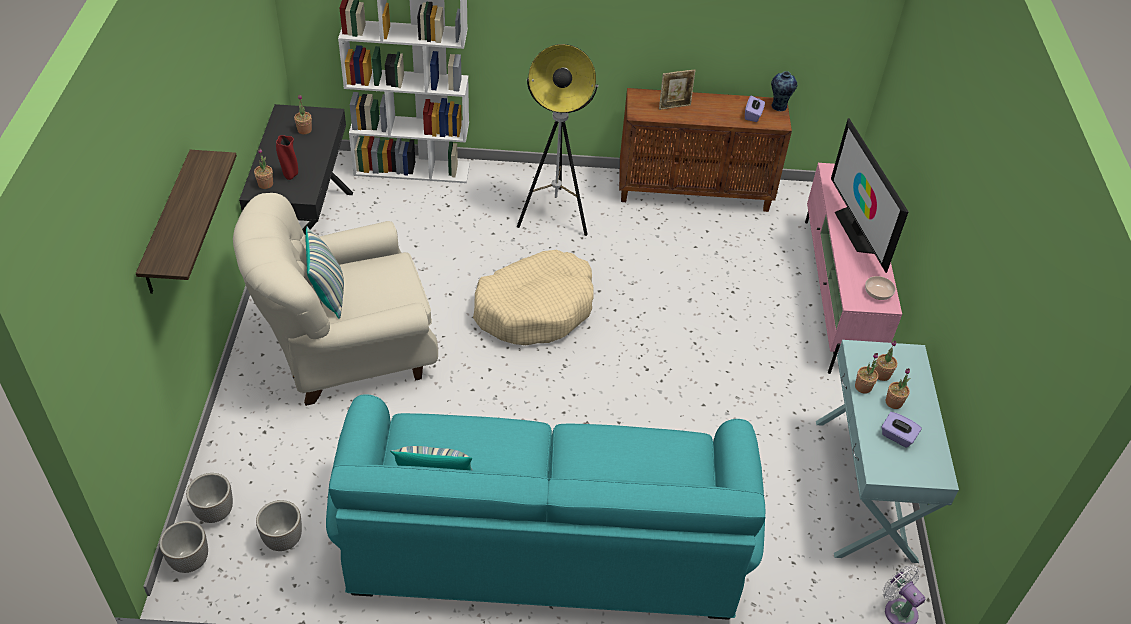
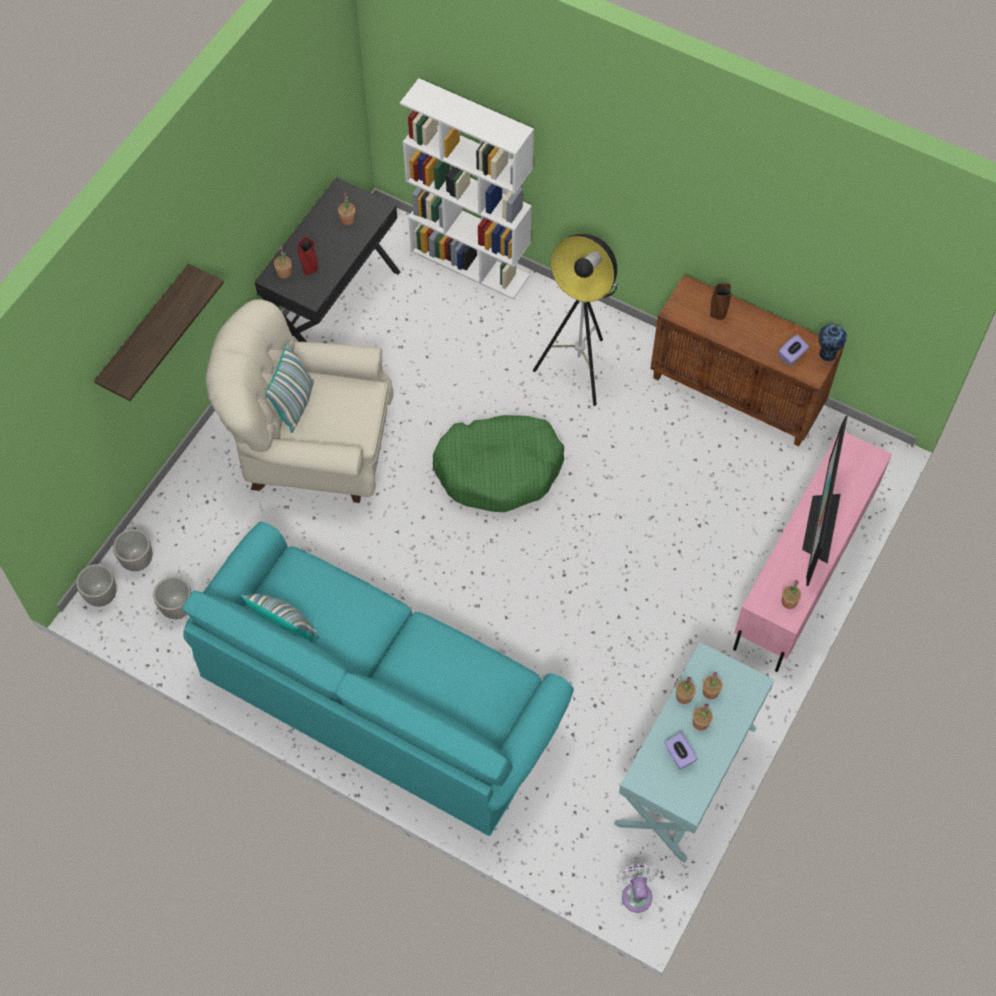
camera: 30 degrees right, 15 degrees up
beige dog bed [473,250,594,345] -> green dog bed [433,415,564,512]
picture frame [659,69,696,110] -> brown vase [710,283,731,320]
bowl [865,276,896,300] -> potted plant [782,580,801,609]

